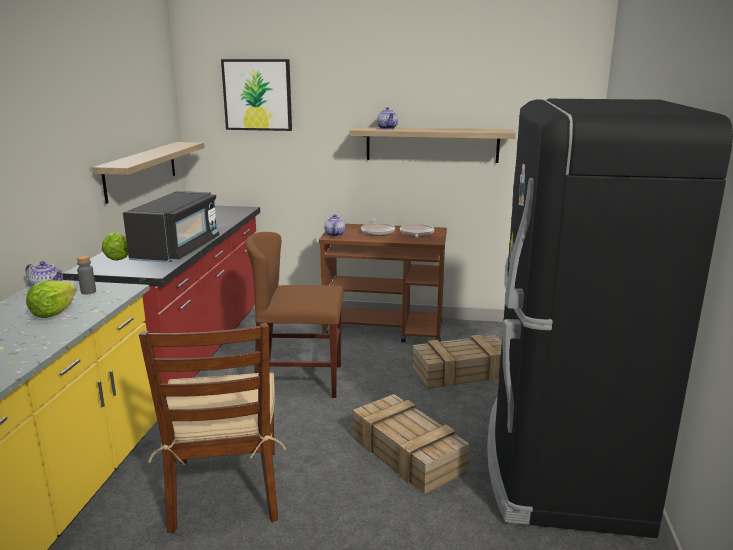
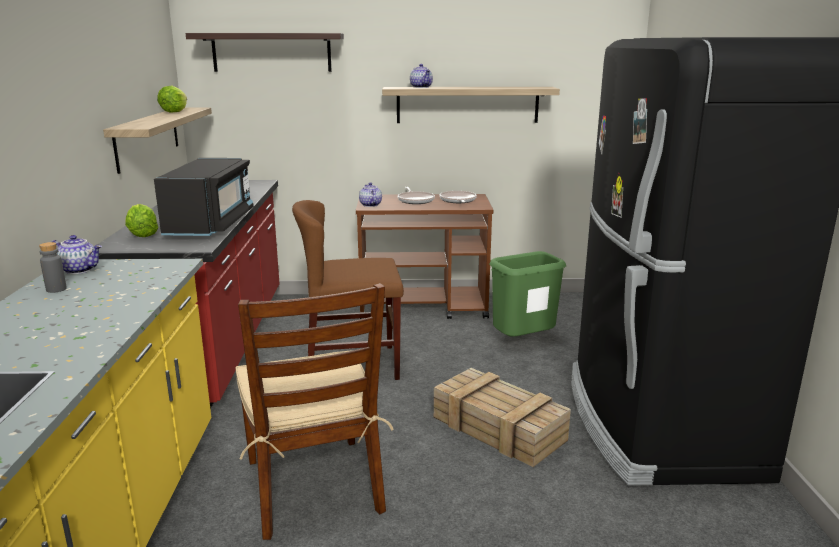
camera: 10 degrees left, 0 degrees up
lettuce [26,280,77,318] -> lettuce moved to [157,86,187,113]
grey bottle [77,256,96,294] -> grey bottle moved to [39,242,67,293]
picture [221,59,292,131] -> shelf [185,33,344,72]
crate [412,335,502,389] -> green trash can [489,251,566,337]

